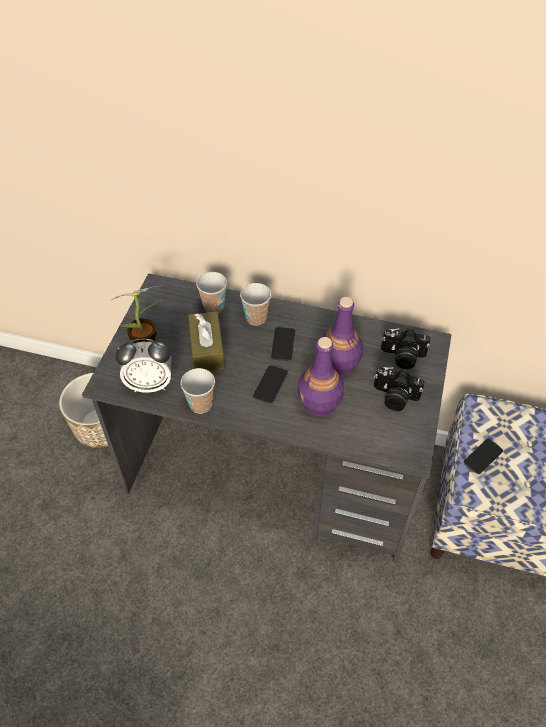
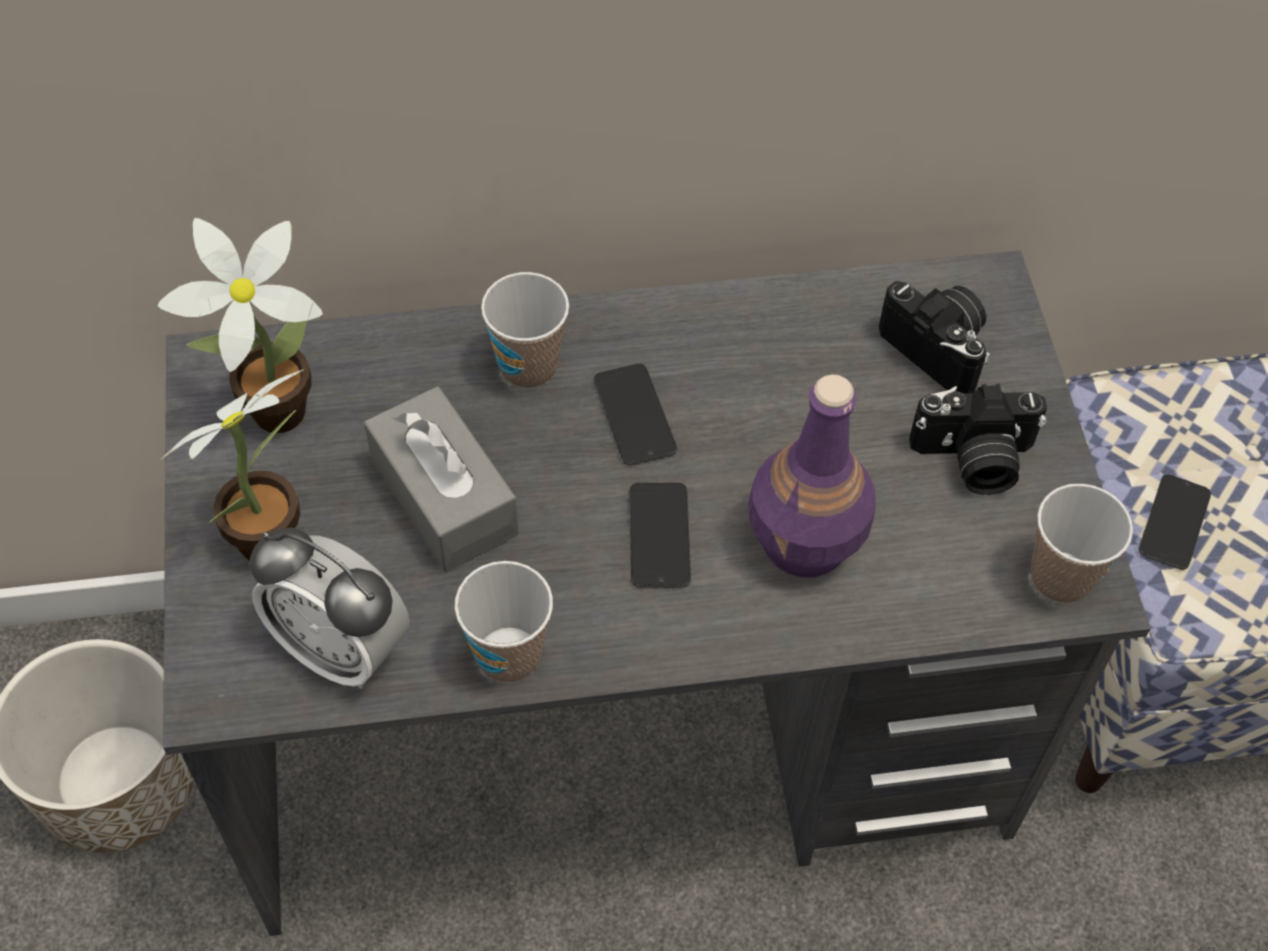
camera: 25 degrees left, 5 degrees up
alarm clock [115,339,172,393] -> alarm clock turned 60 degrees clockwise [249,528,410,689]
brown tissue box [188,312,225,371] -> grey tissue box [364,387,519,572]
cup [196,272,227,313] -> cup moved to [1031,484,1133,604]
purple bottle [321,297,363,376] -> none
camera [381,328,430,369] -> camera turned 120 degrees counterclockwise [879,281,990,394]
none -> potted plant [157,218,323,433]

